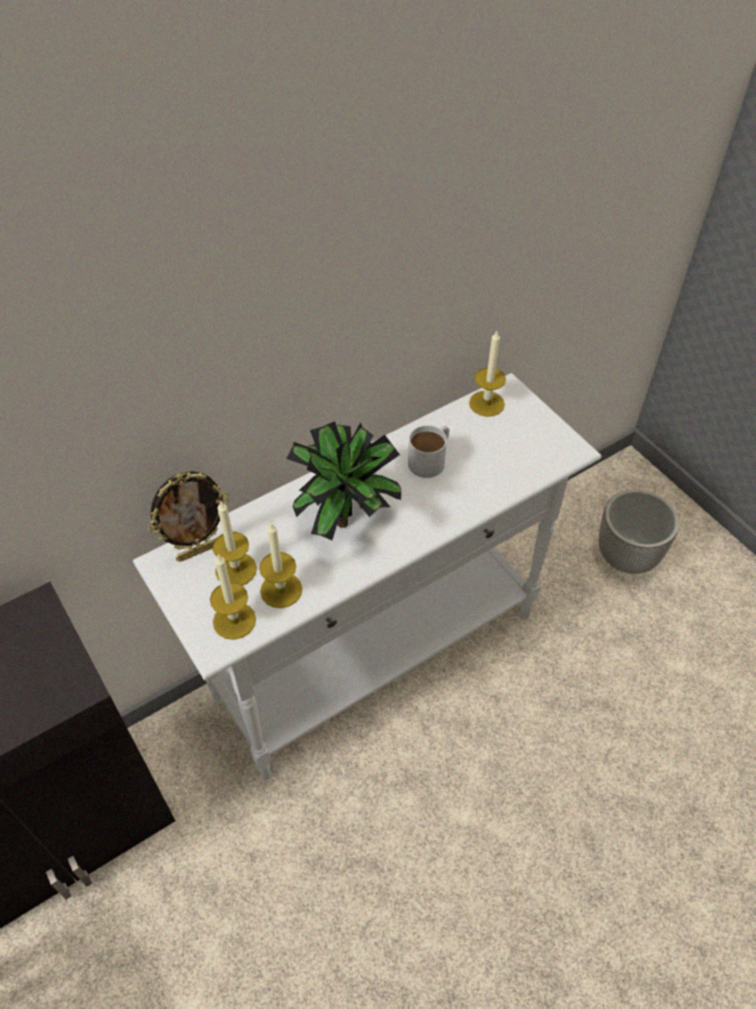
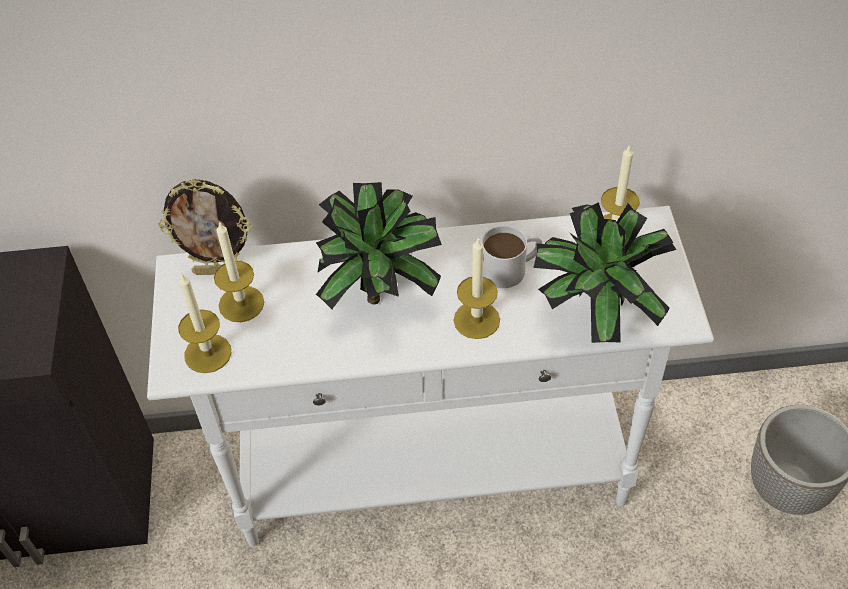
camera: 30 degrees right, 0 degrees up
candle [259,523,302,608] -> candle moved to [454,239,500,339]
none -> potted plant [533,202,676,343]

